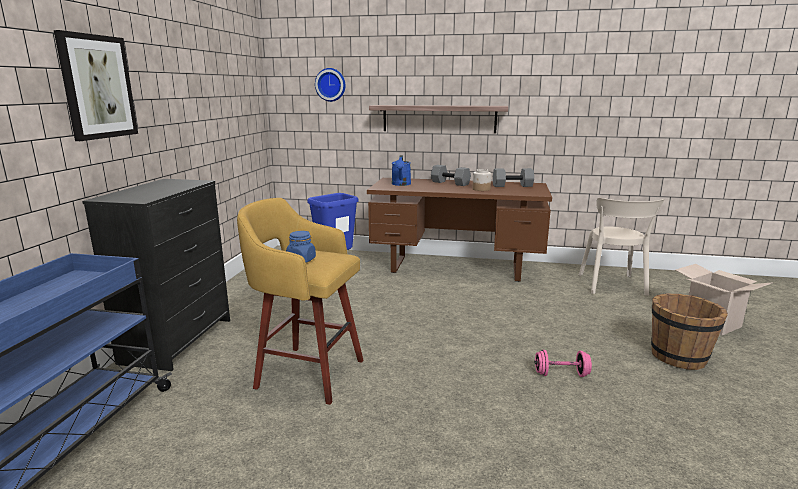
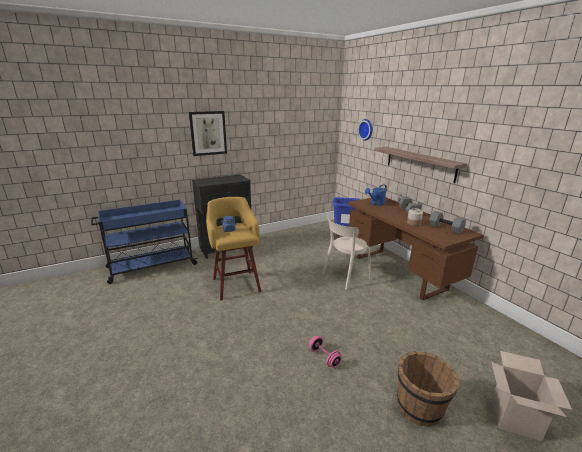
camera: 50 degrees right, 5 degrees up
beige chair [579,198,664,296] -> beige chair moved to [322,214,372,290]

